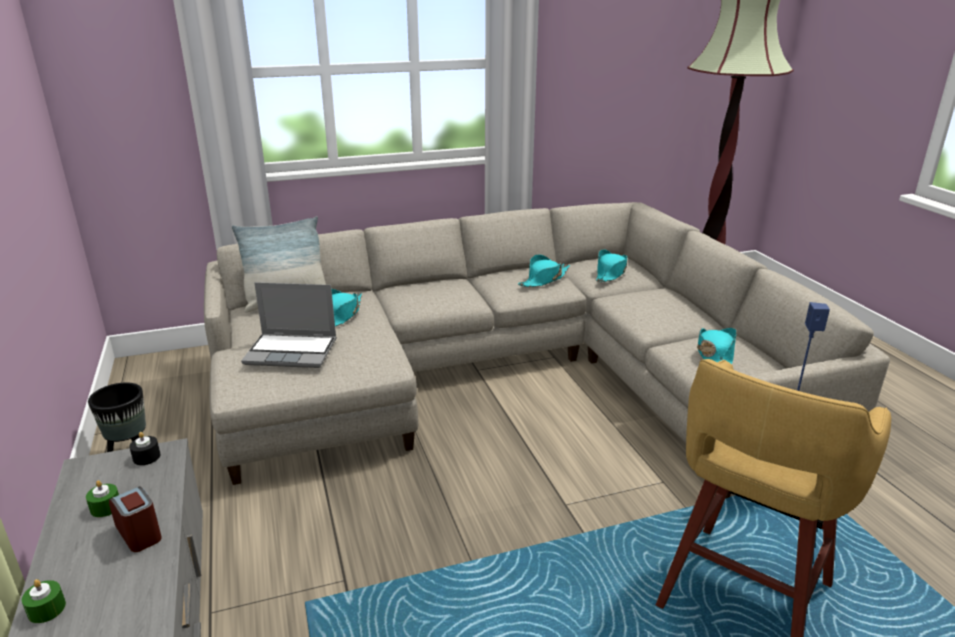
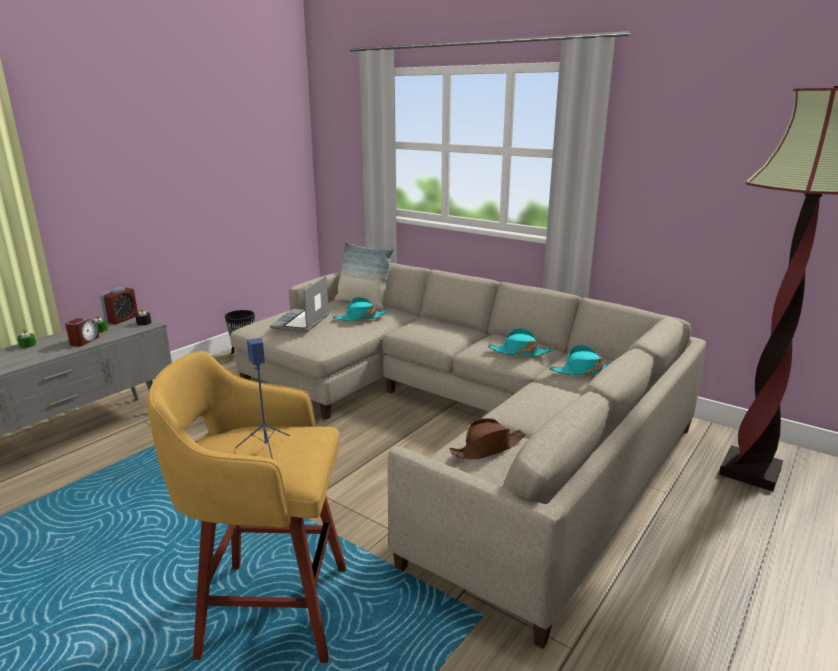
camera: 55 degrees right, 5 degrees down
laptop [241,282,337,368] -> laptop turned 45 degrees clockwise [270,275,329,332]
turquoise hat [697,328,737,364] -> brown hat [449,418,525,460]
none -> alarm clock [100,287,138,324]

